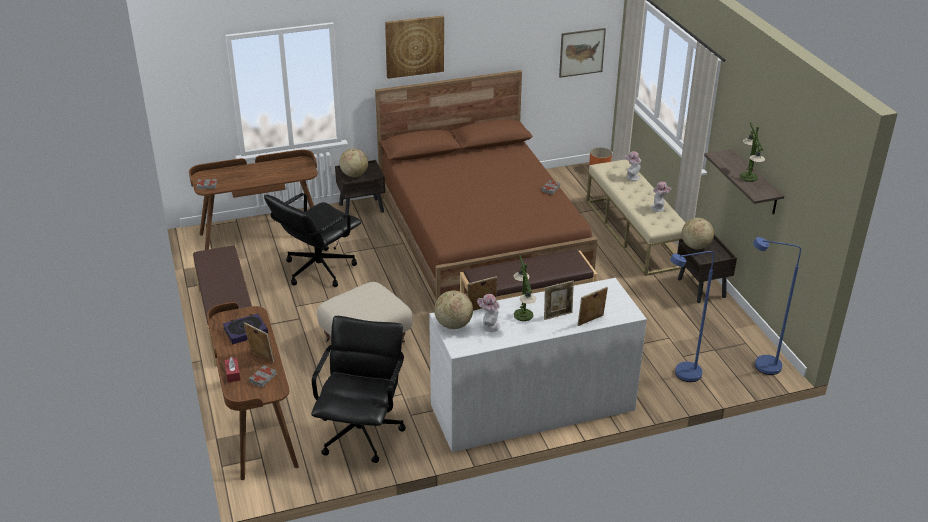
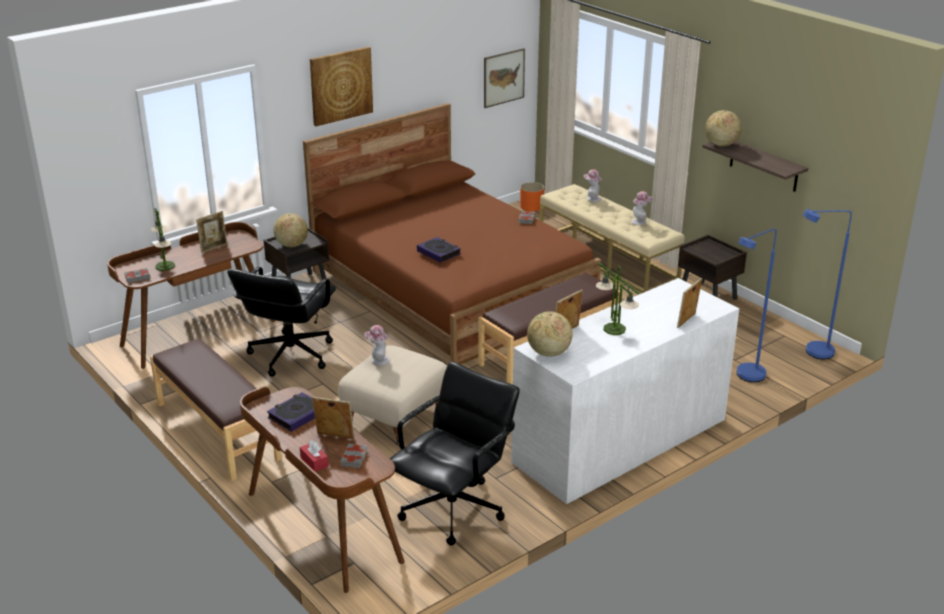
camera: 20 degrees left, 5 degrees down
black office chair [311,316,406,463] -> black office chair turned 45 degrees clockwise [390,362,520,545]
hat [477,294,500,332] -> hat moved to [364,325,390,365]
picture frame [544,280,574,320] -> picture frame moved to [196,211,228,253]
globe [682,218,714,249] -> globe moved to [705,110,742,146]
table lamp [740,123,765,182] -> table lamp moved to [151,208,175,271]
none -> book [417,237,461,263]

